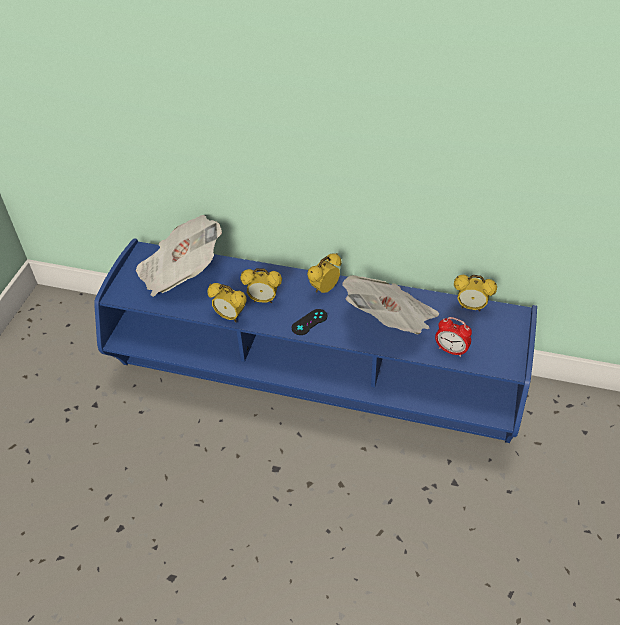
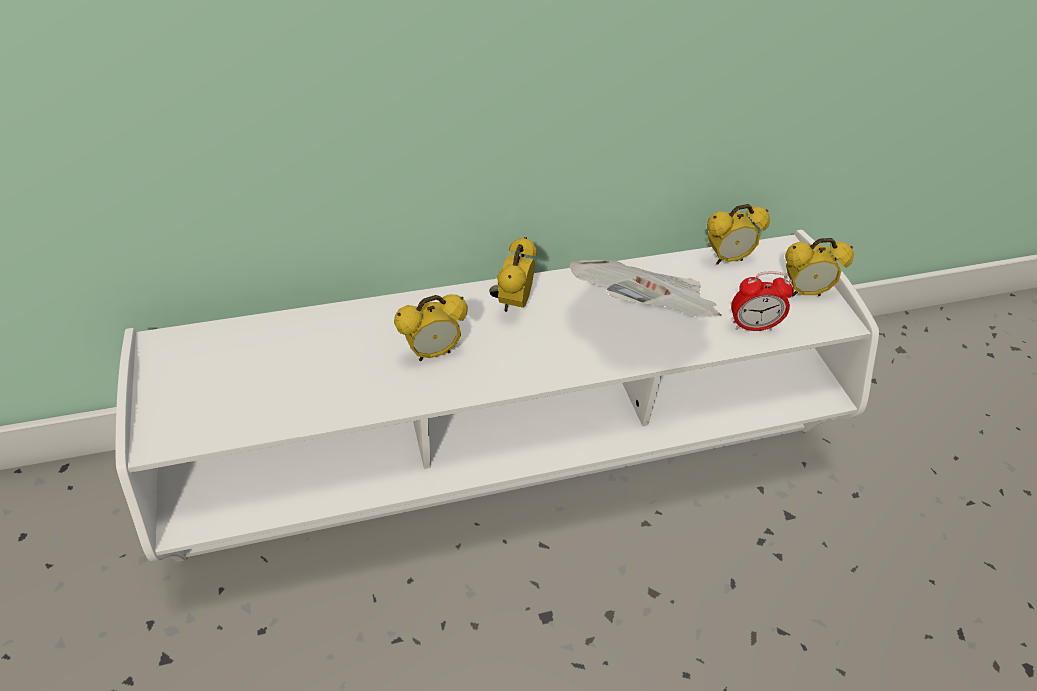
camera: 35 degrees left, 0 degrees up
blue tv stand [94,238,537,443] -> white tv stand [116,230,879,562]
newspaper [136,215,222,297] -> none
alarm clock [207,283,246,322] -> alarm clock moved to [785,238,854,296]
black game controller [291,309,327,335] -> none

